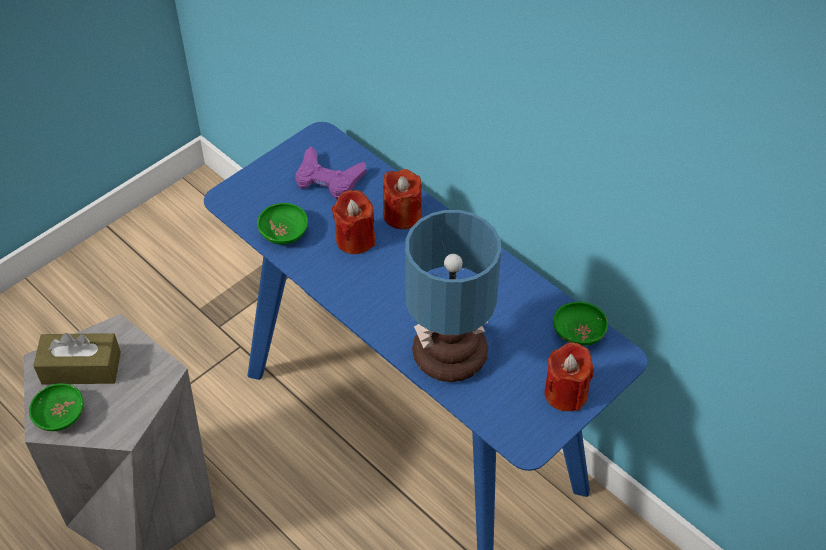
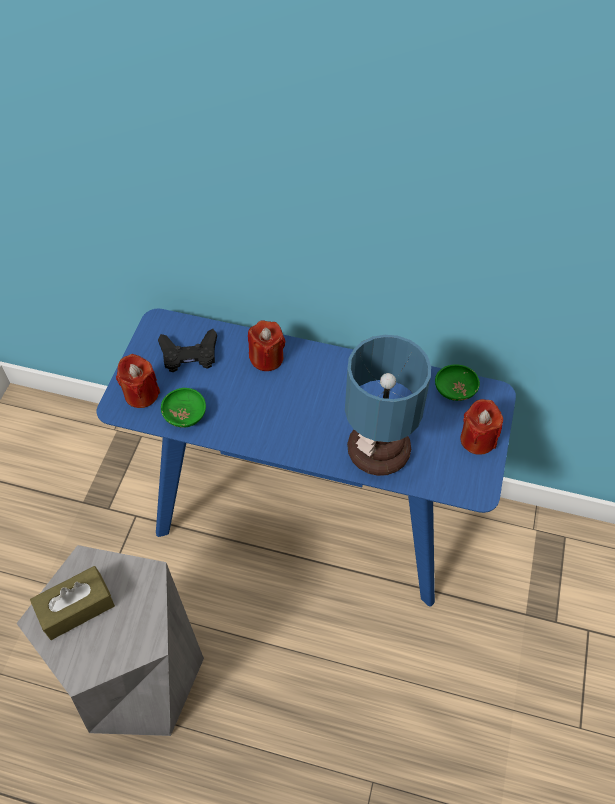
camera: 30 degrees left, 5 degrees up
green bowl [29,383,84,431] -> none
purple game controller [295,147,366,200] -> black game controller [158,329,217,372]
red candle [332,190,375,254] -> red candle moved to [116,354,160,408]

